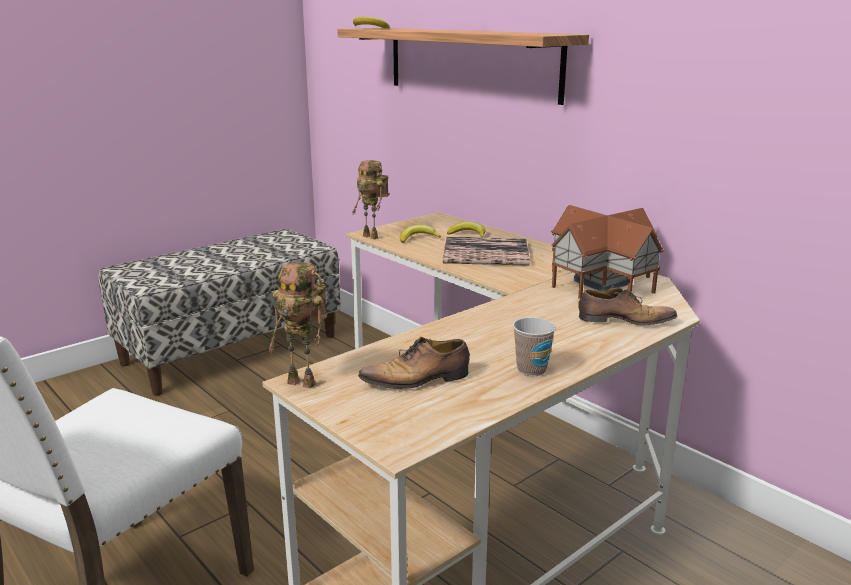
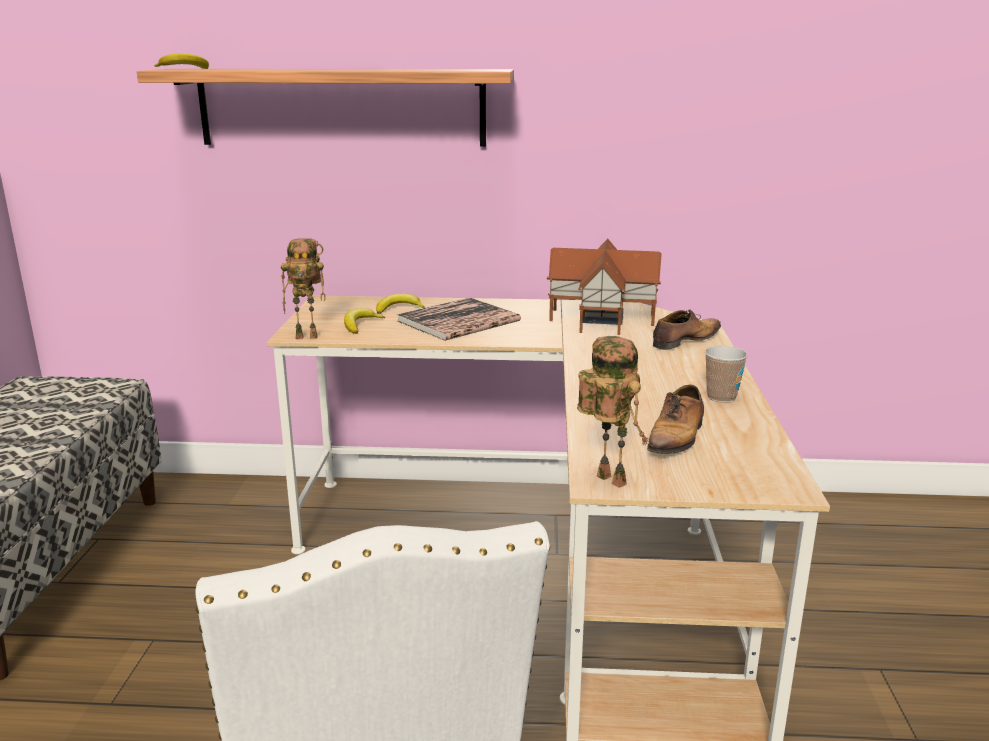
camera: 45 degrees left, 0 degrees up
toy robot [269,262,327,388] -> toy robot turned 105 degrees counterclockwise [577,336,648,488]

